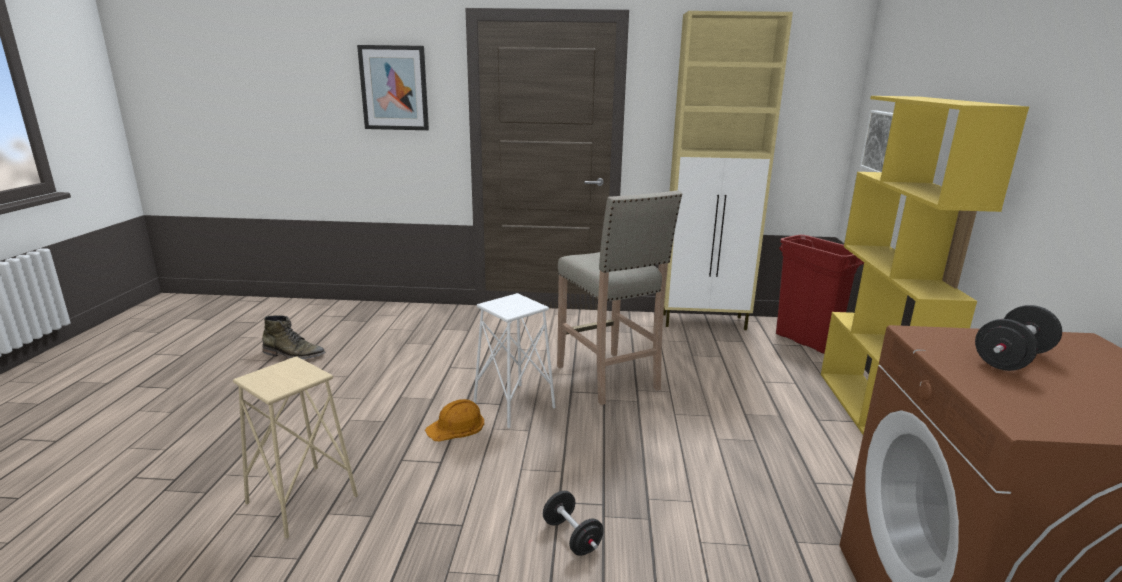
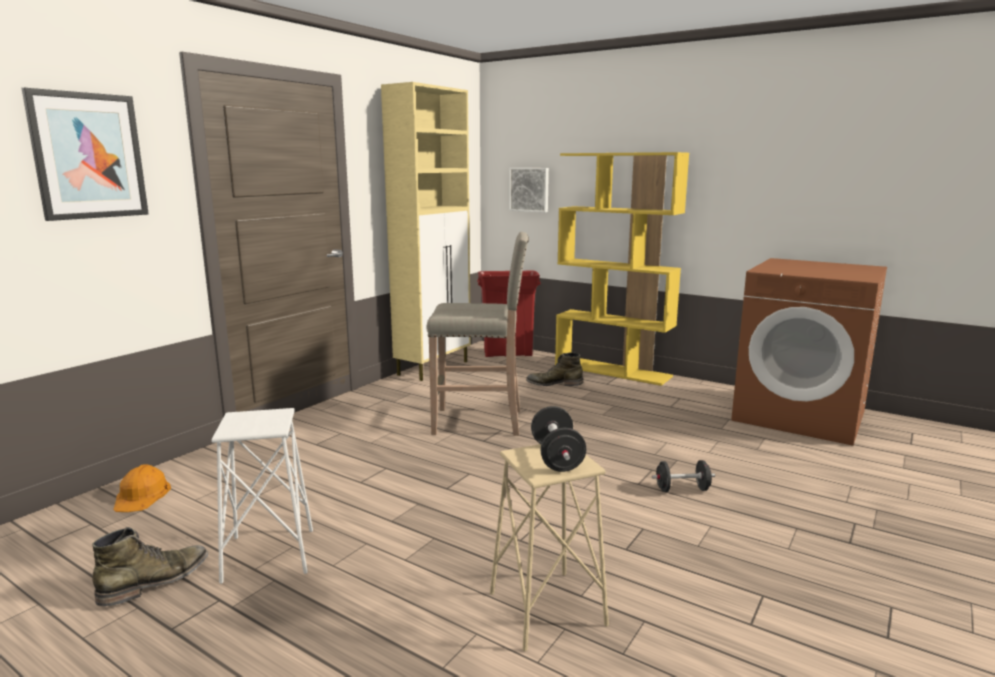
camera: 60 degrees left, 5 degrees down
orange hard hat [425,399,484,441] -> orange hard hat moved to [113,464,171,512]
white stool [474,293,556,428] -> white stool moved to [211,408,313,584]
black dumbbell [975,305,1062,371] -> black dumbbell moved to [531,406,586,472]
none -> green boot [526,352,583,386]

